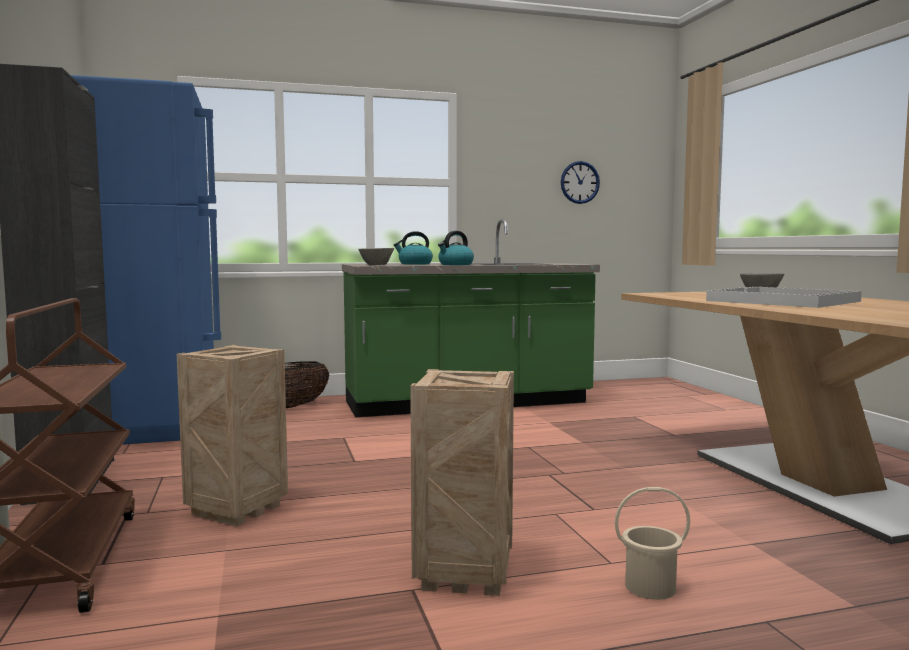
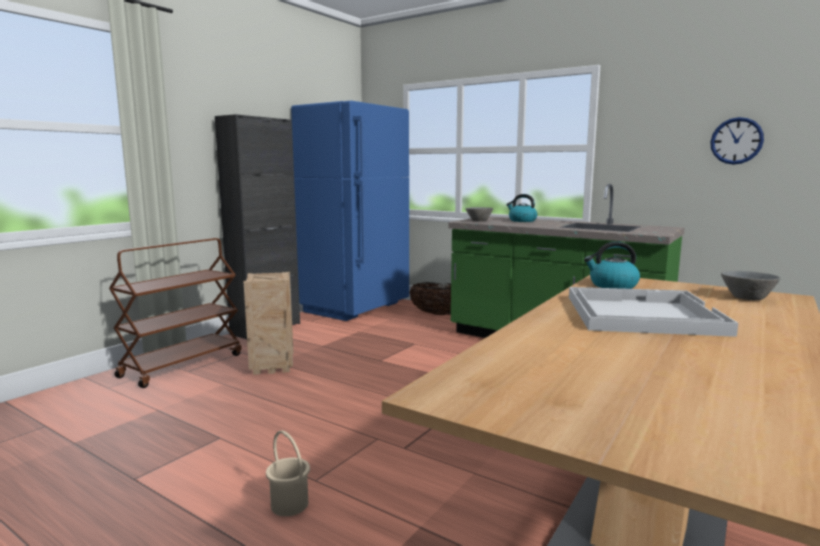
camera: 50 degrees right, 5 degrees up
crate [410,369,514,596] -> none
kettle [438,231,474,265] -> kettle moved to [584,241,640,289]

